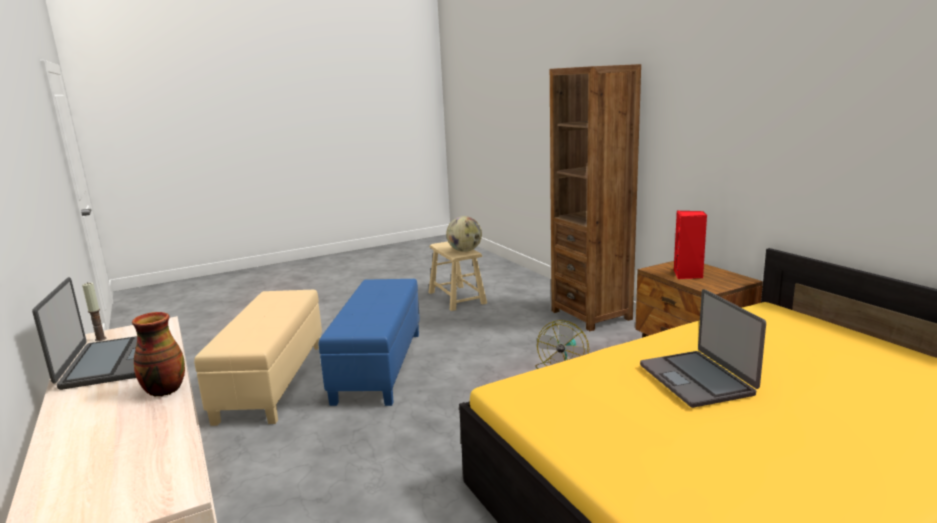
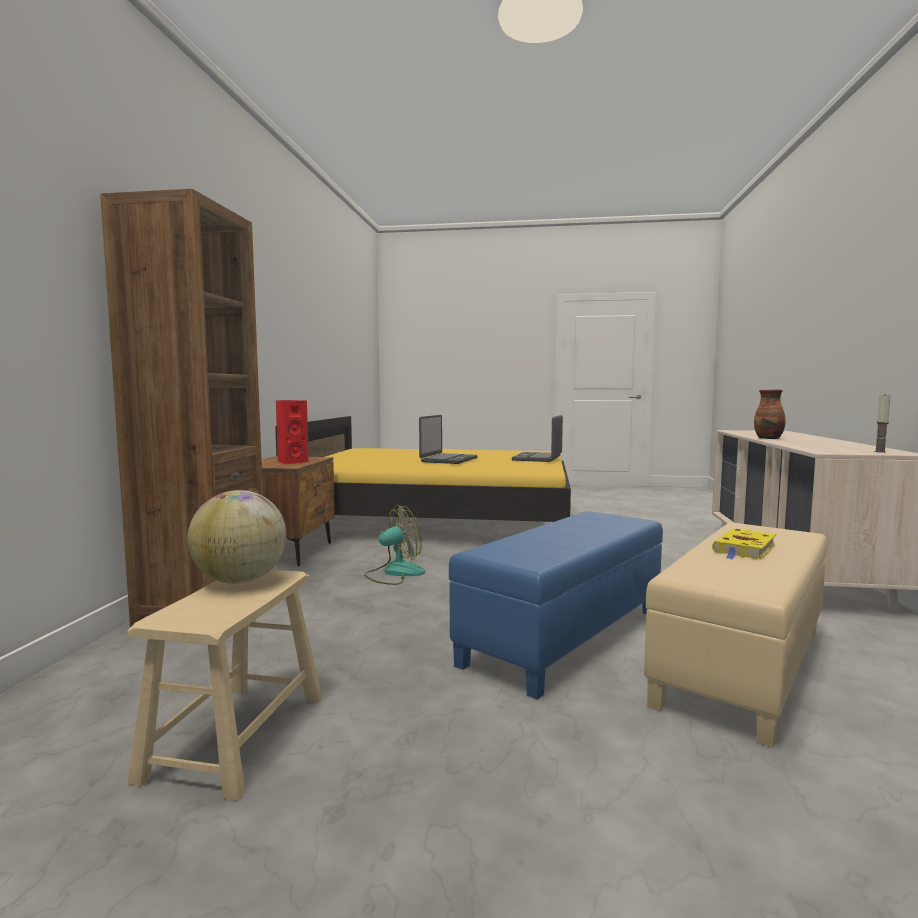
camera: 145 degrees left, 10 degrees down
laptop [32,277,137,390] -> laptop moved to [512,415,563,462]
none -> yellow book [712,528,776,560]

